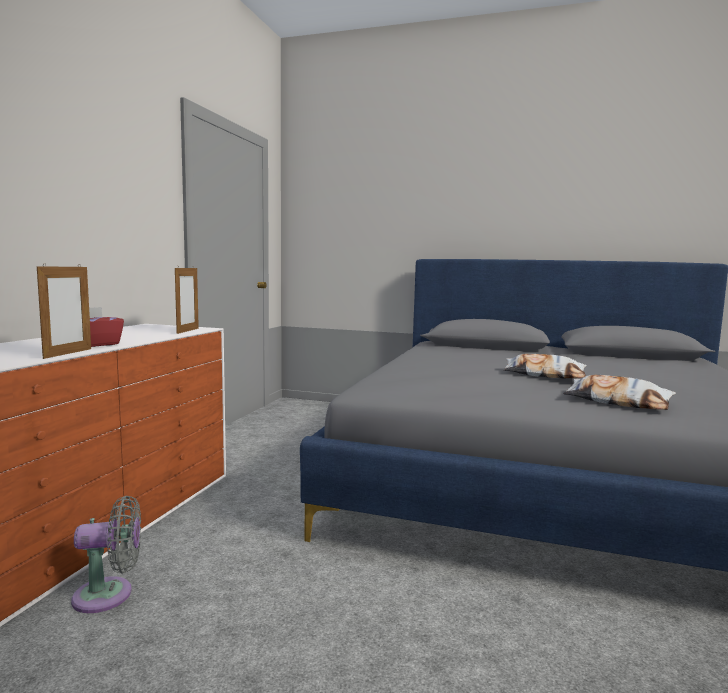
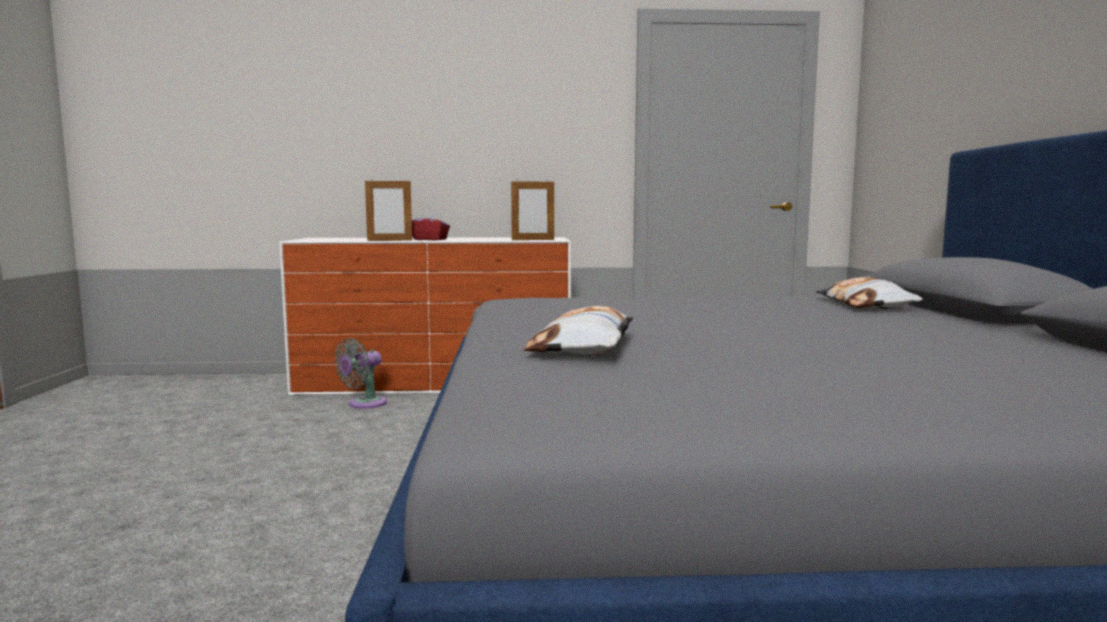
camera: 70 degrees right, 0 degrees up
grey fan [71,496,141,613] -> grey fan turned 75 degrees clockwise [334,338,387,409]
pillow [504,354,587,379] -> pillow moved to [816,277,923,309]

